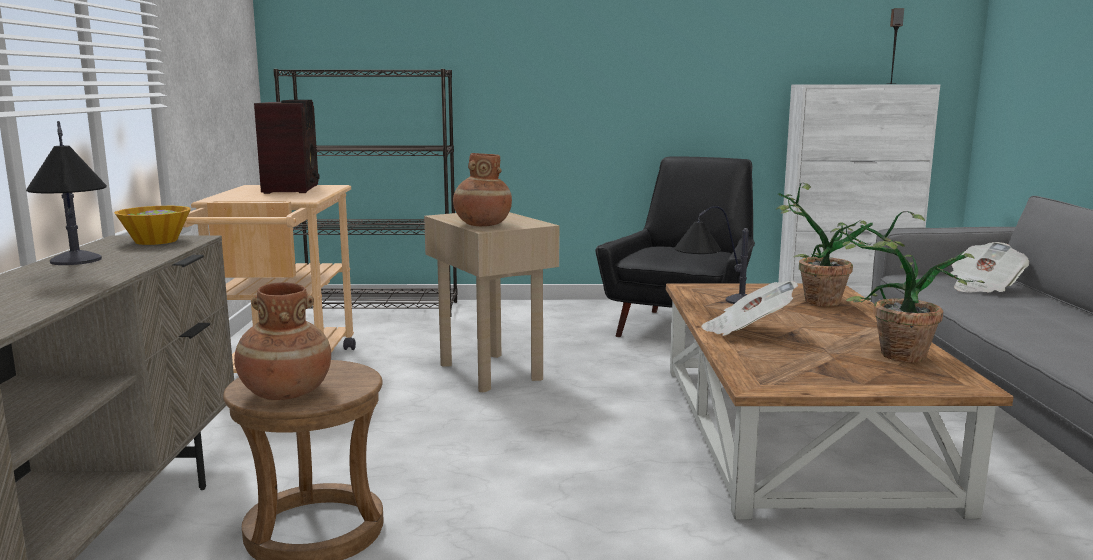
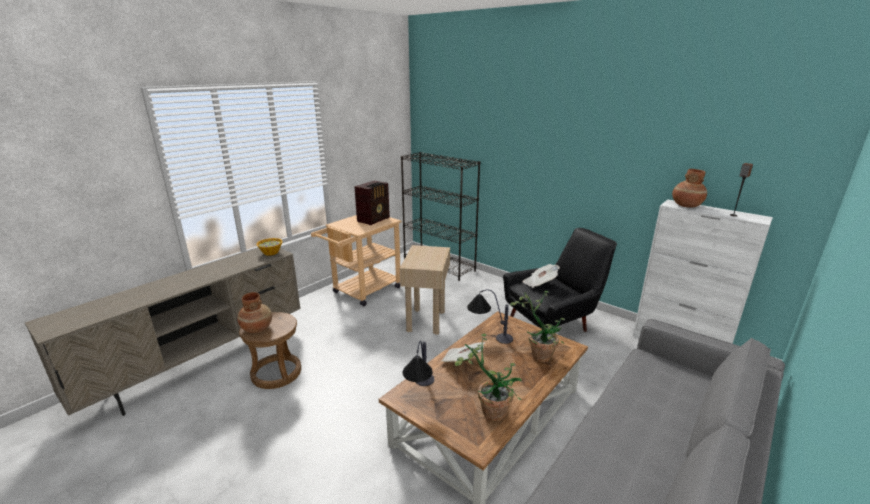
camera: 40 degrees right, 10 degrees up
table lamp [26,121,107,265] -> table lamp moved to [403,341,434,386]
brown vase [453,153,512,226] -> brown vase moved to [672,169,707,208]
newspaper [951,242,1029,292] -> newspaper moved to [523,264,560,288]

